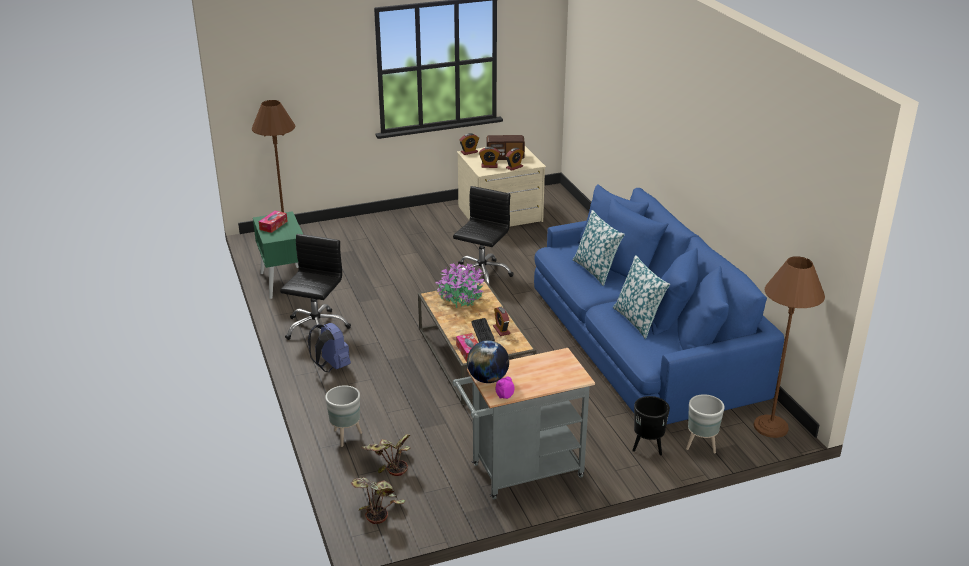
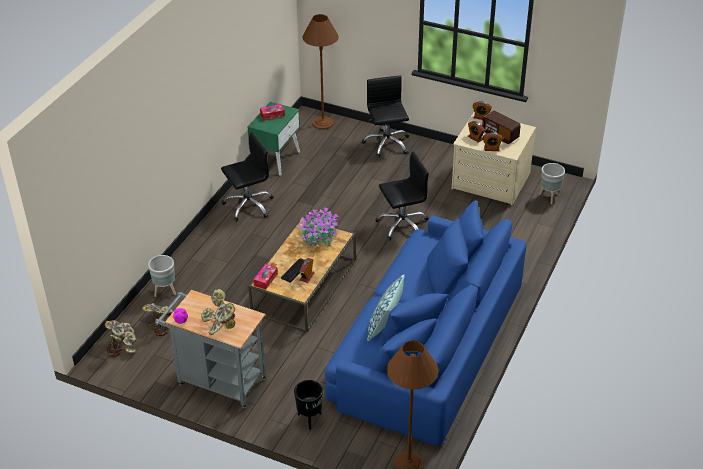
camera: 45 degrees right, 10 degrees up
blue backpack [308,323,351,372] -> none
globe [467,340,509,383] -> none
pillow [572,210,625,286] -> none
grey planter [686,394,725,454] -> grey planter moved to [539,163,565,204]
none -> potted plant [201,289,235,335]
none -> black office chair [362,75,409,158]

